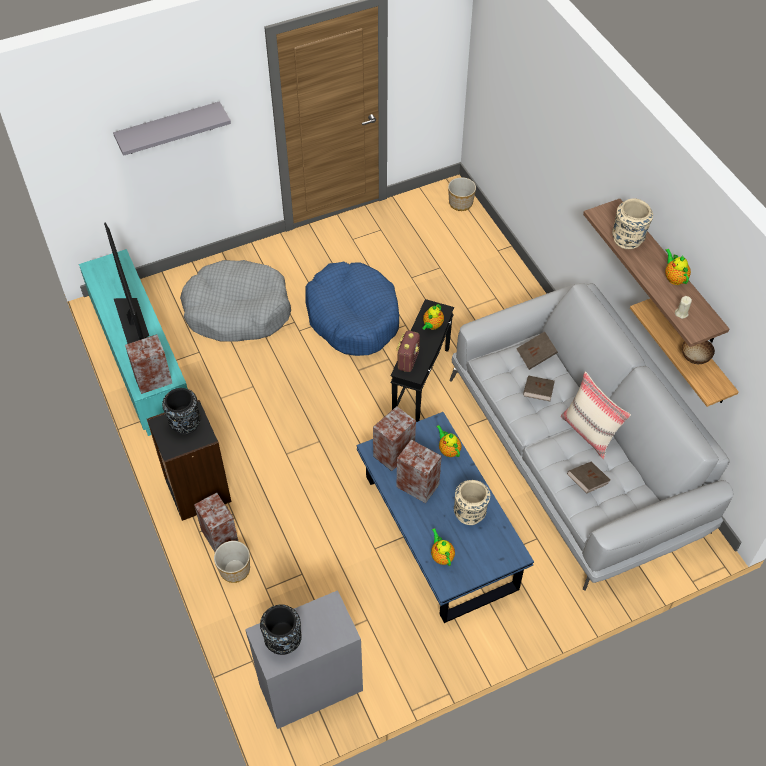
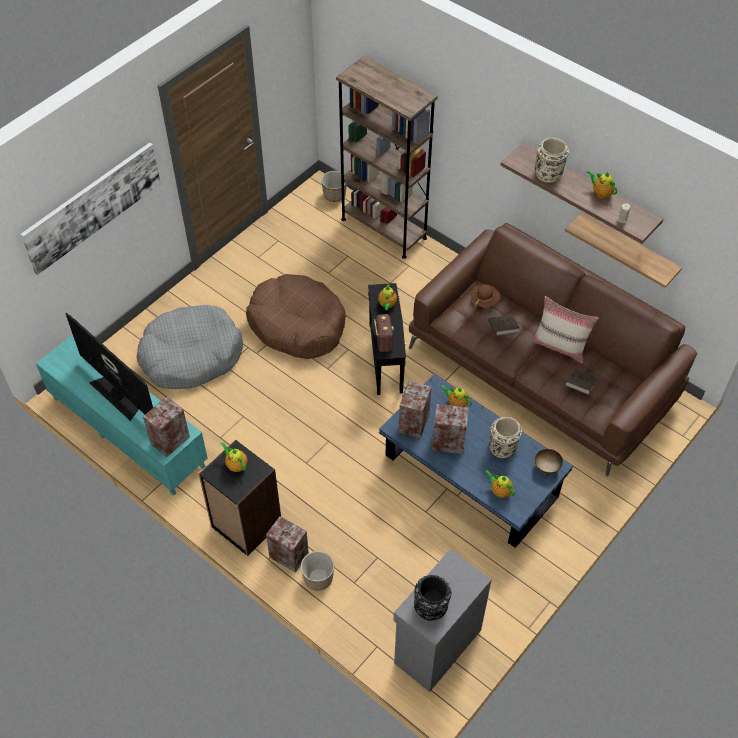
camera: 25 degrees left, 0 degrees up
grey shelf [113,101,231,156] -> picture [21,143,161,275]
black vase [162,388,201,434] -> teapot [220,442,248,472]
blue dog bed [305,262,399,356] -> brown dog bed [246,274,346,359]
grey sofa [450,283,733,591] -> brown sofa [409,223,697,476]
brown book [516,331,558,370] -> brown hat [471,284,500,308]
bowl [682,340,715,364] -> bowl moved to [535,449,563,474]
none -> brown bookcase [336,56,438,259]

